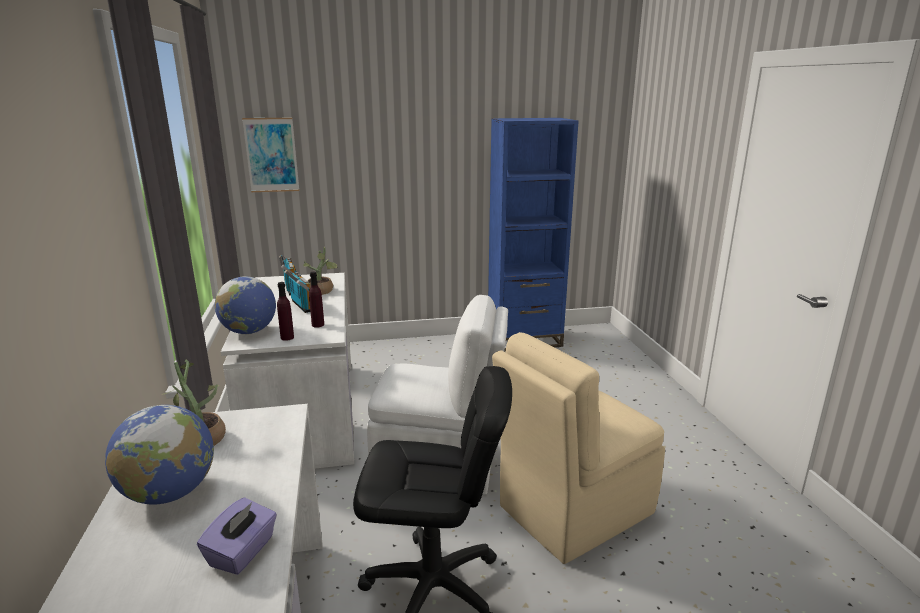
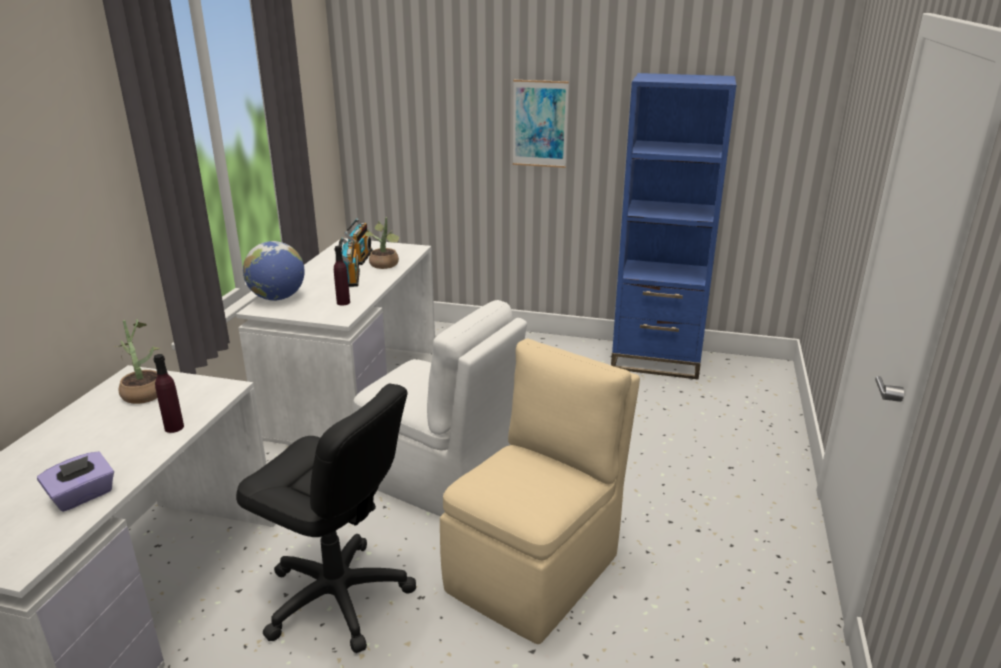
camera: 25 degrees right, 5 degrees up
globe [105,405,214,504] -> none
picture [242,118,299,192] -> picture moved to [513,80,569,168]
purple bottle [277,282,294,341] -> purple bottle moved to [154,354,184,433]
beige chair [492,332,665,564] -> beige chair turned 135 degrees clockwise [440,339,640,644]

